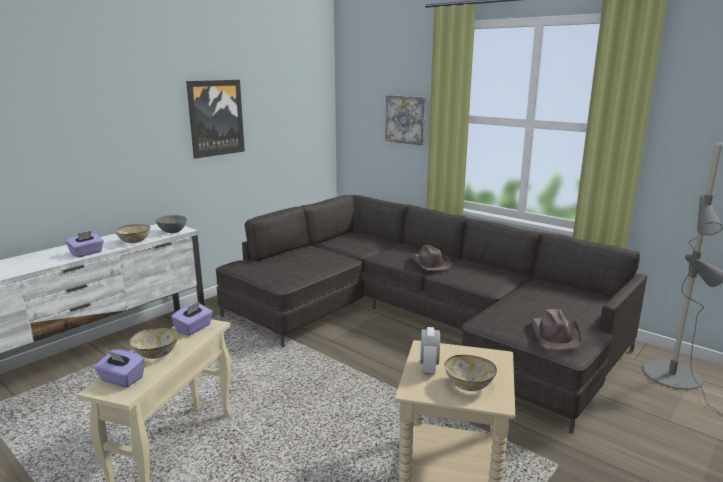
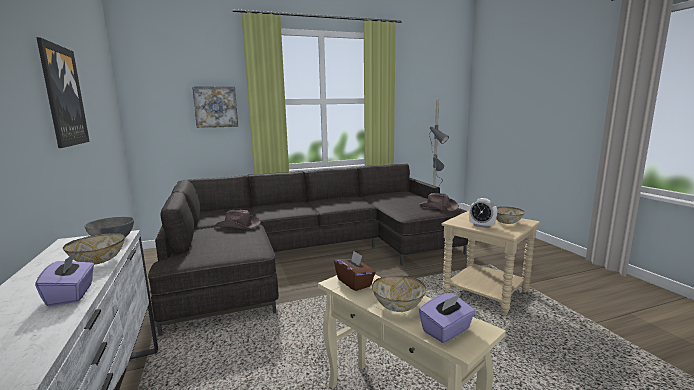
camera: 60 degrees left, 5 degrees down
purple tissue box [171,302,213,336] -> brown tissue box [334,251,375,291]
brown hat [409,245,451,271] -> brown hat moved to [215,210,261,229]

